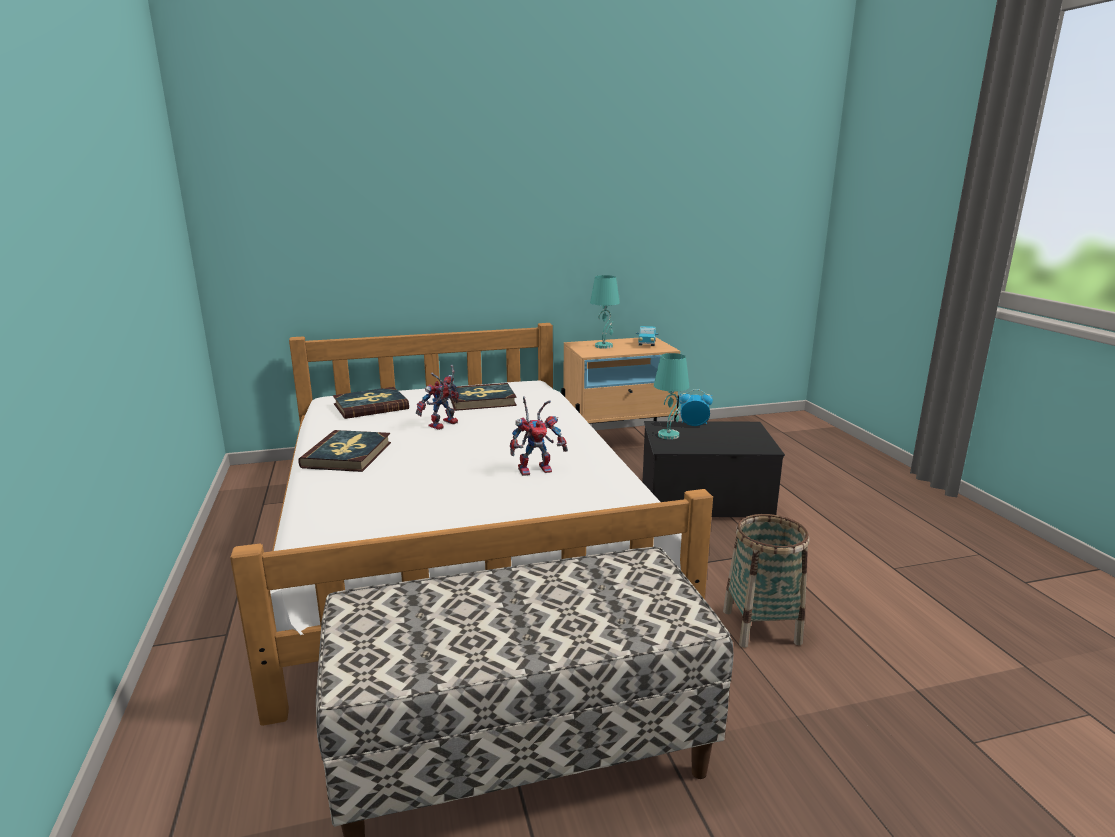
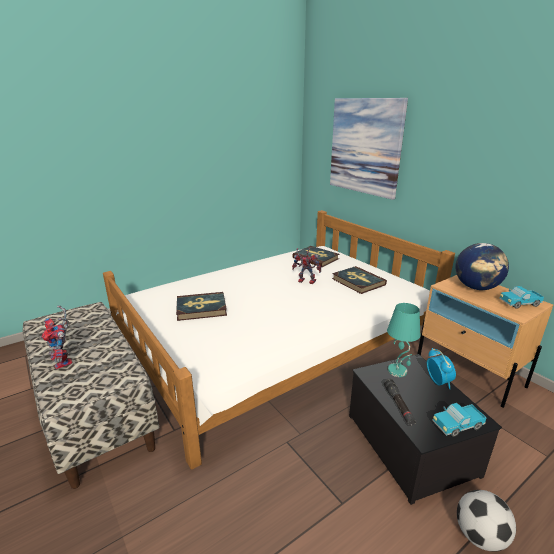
camera: 70 degrees right, 5 degrees up
book [298,430,391,472] -> book moved to [176,292,227,321]
toy robot [510,397,568,476] -> toy robot moved to [41,305,72,369]
turquoise table lamp [590,275,620,349] -> globe [455,243,509,290]
basket [723,514,809,648] -> none
none -> picture [330,98,408,200]
none -> black flashlight [384,379,416,426]
none -> toy truck [432,403,487,437]
none -> football [457,490,516,552]

